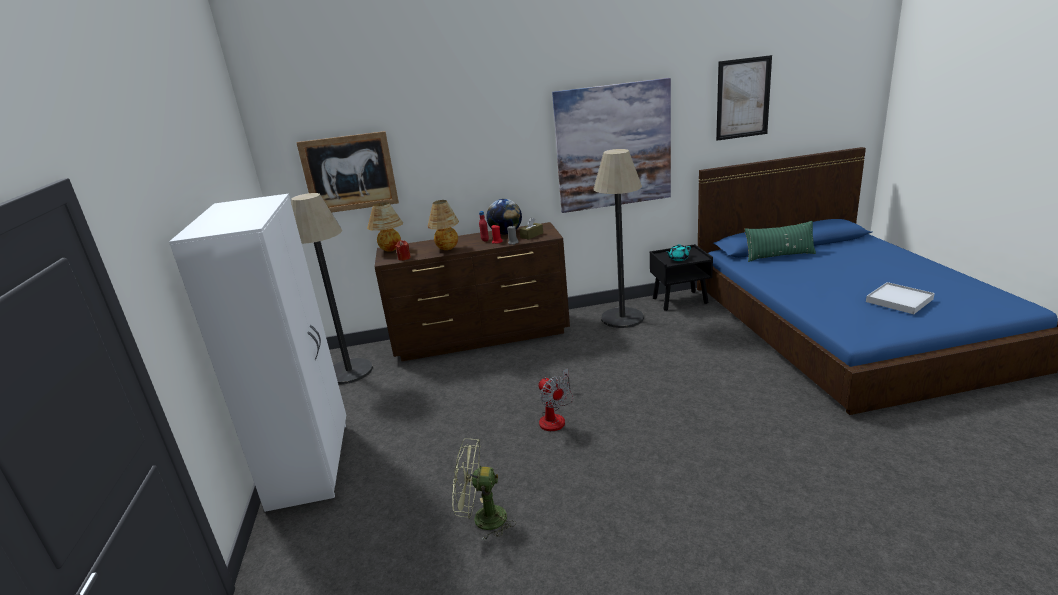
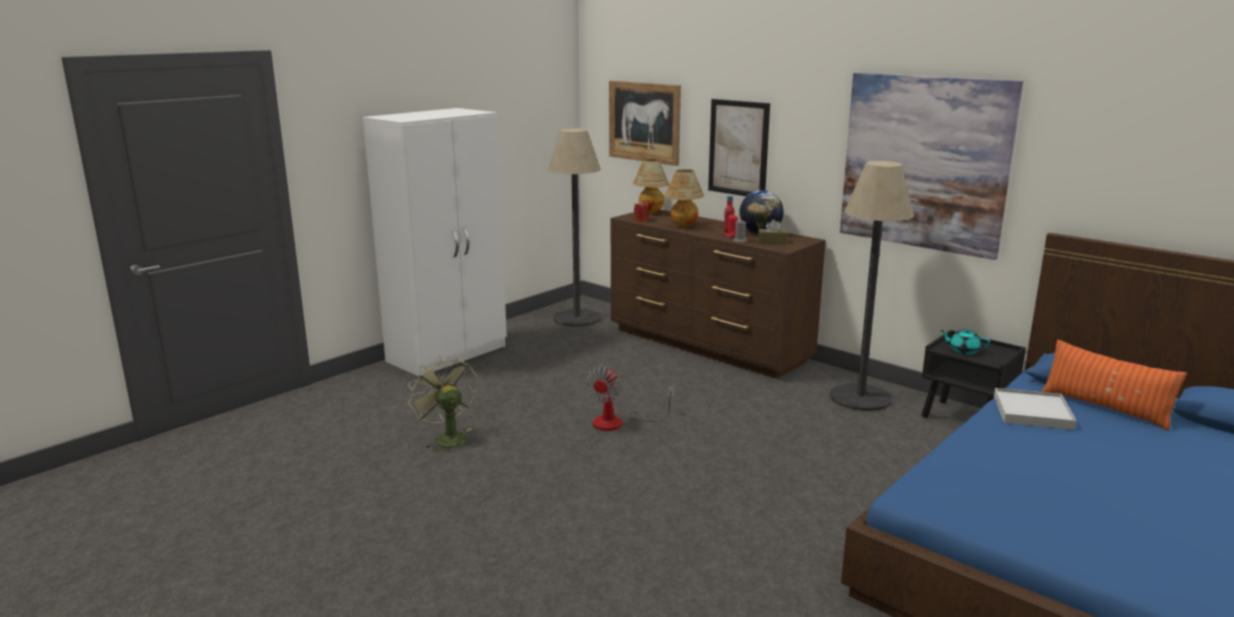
camera: 50 degrees right, 5 degrees down
picture [716,55,772,141] -> picture moved to [708,99,770,196]
green pillow [745,221,816,262] -> orange pillow [1041,340,1187,431]
white tray [866,282,935,314] -> white tray moved to [994,388,1077,430]

